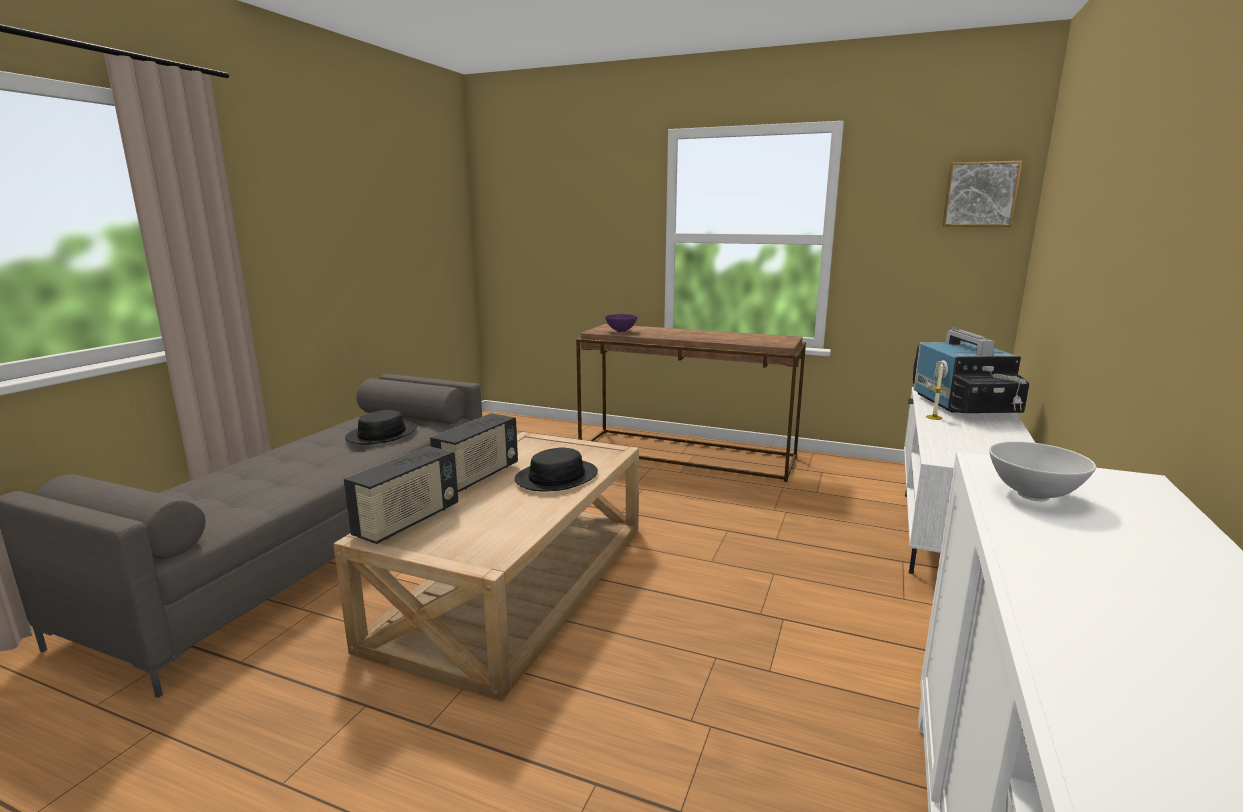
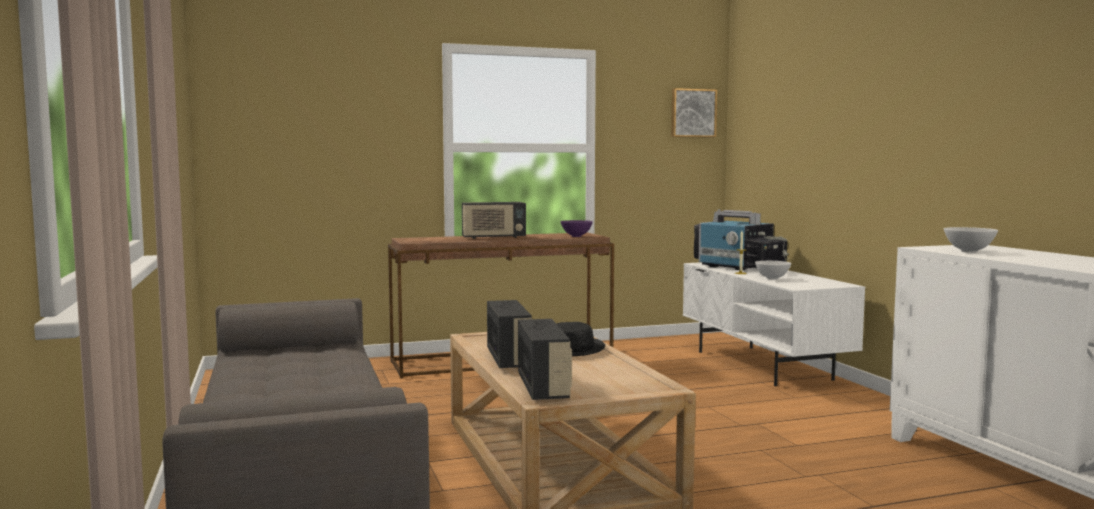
camera: 40 degrees left, 10 degrees down
black hat [345,410,417,445] -> none
purple bowl [605,314,638,332] -> purple bowl moved to [561,220,593,237]
none -> radio [462,202,526,239]
none -> white bowl [755,261,791,280]

